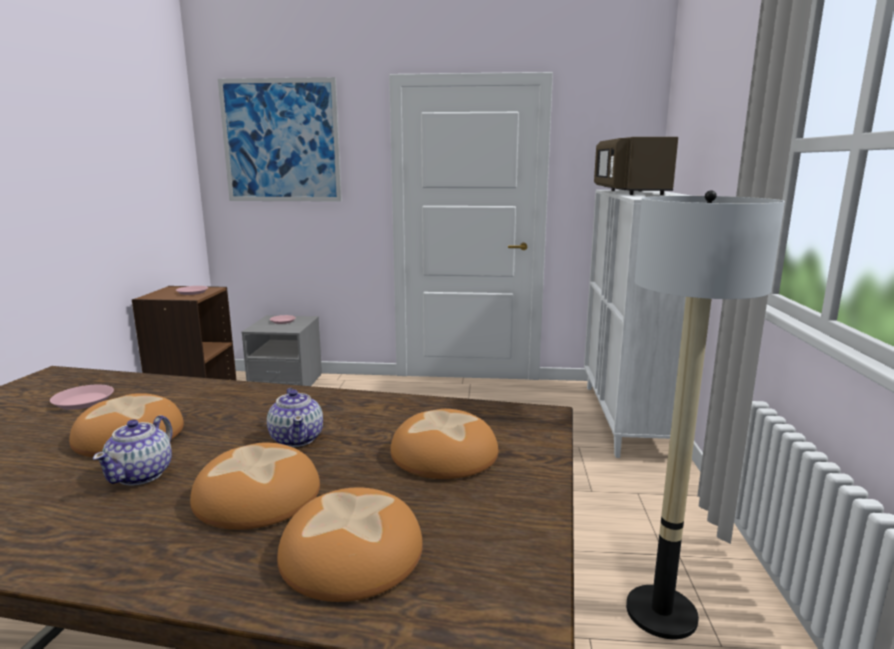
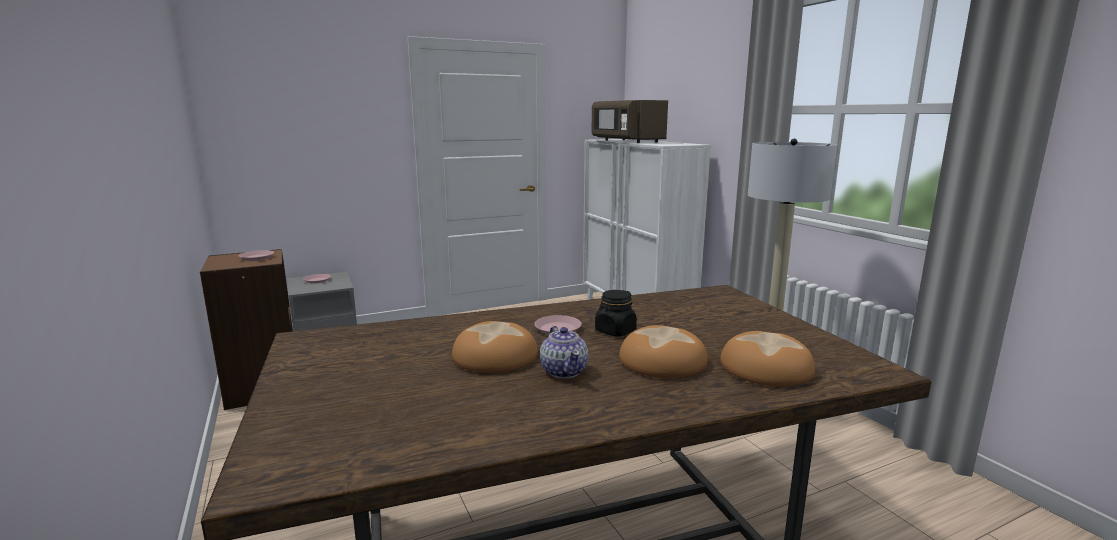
camera: 30 degrees left, 0 degrees up
pink plate [50,385,114,410] -> pink plate moved to [535,315,582,335]
picture [218,77,342,202] -> none
teapot [267,388,323,447] -> black jar [595,290,637,336]
bread [390,409,498,479] -> none

